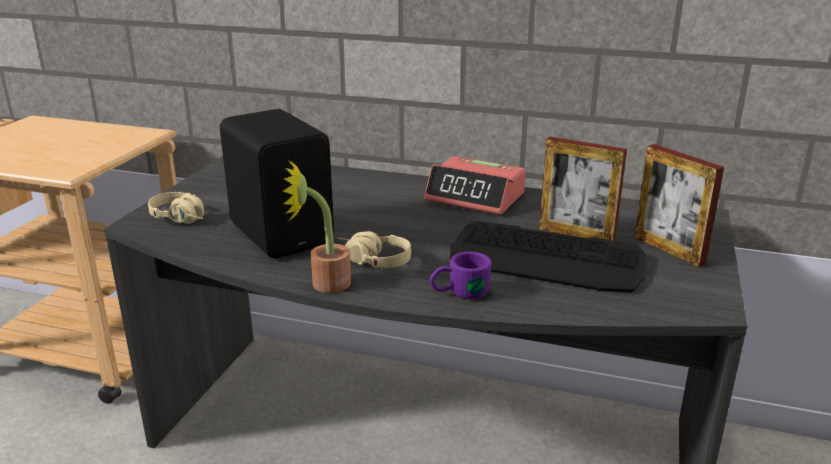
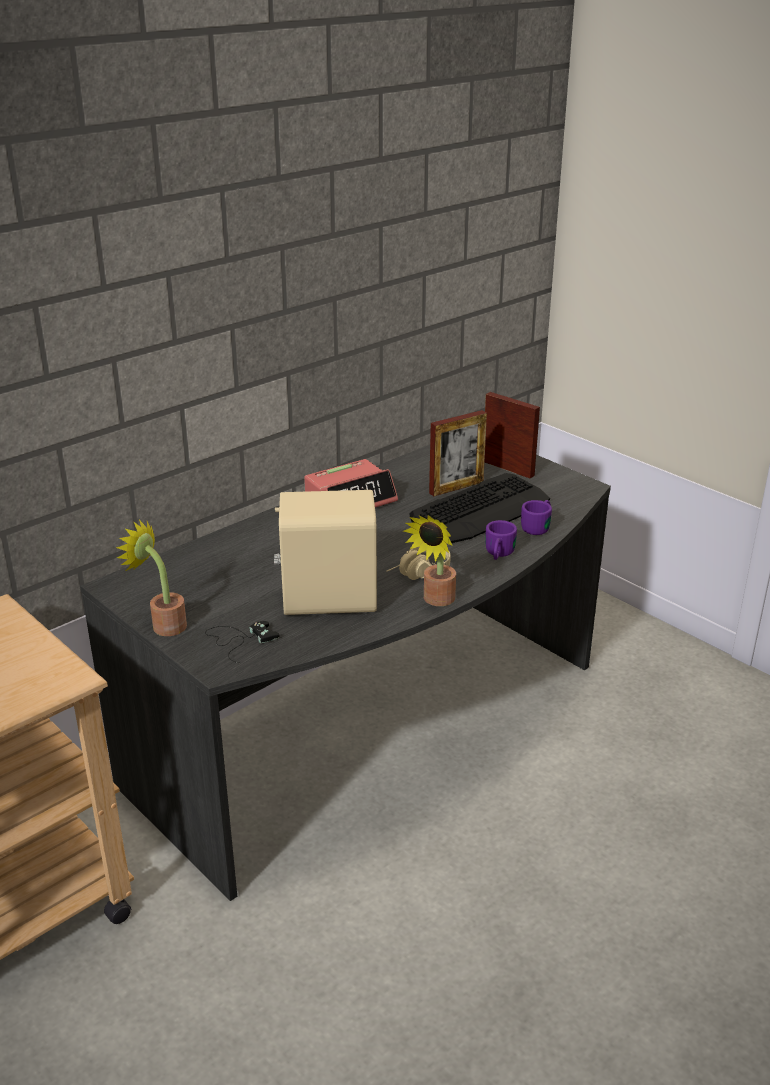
camera: 60 degrees left, 5 degrees up
beige headphones [148,192,204,224] -> black game controller [205,621,279,663]
black speaker [220,109,334,258] -> beige speaker [274,490,377,615]
picture frame [634,144,724,267] -> picture frame turned 135 degrees counterclockwise [484,392,540,478]
none -> potted plant [116,520,187,636]
none -> purple mug [521,500,552,535]

